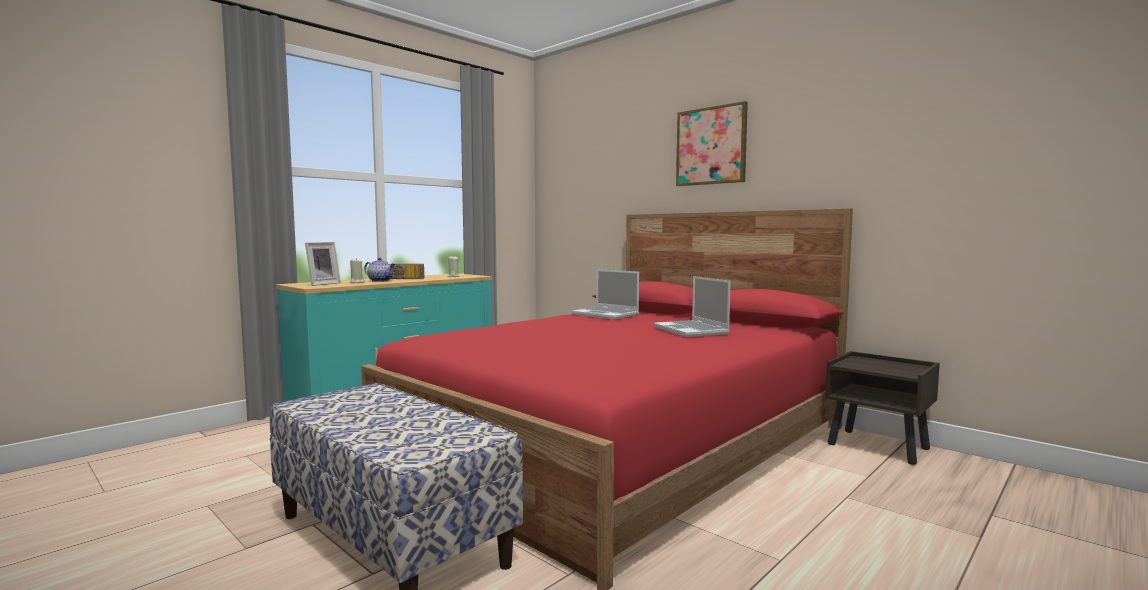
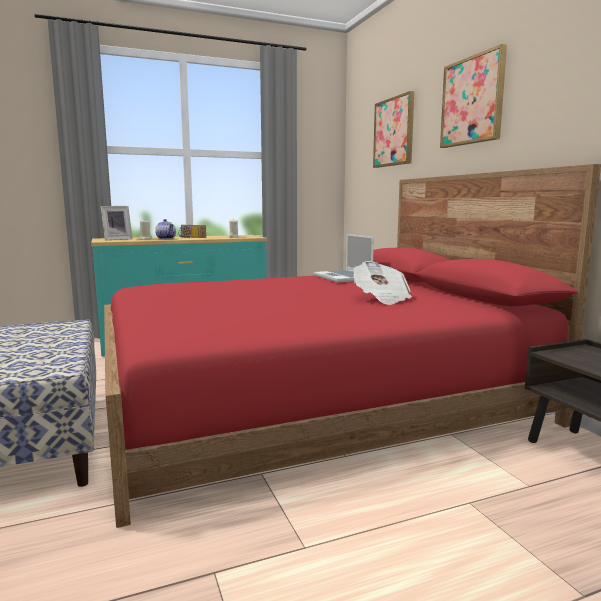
camera: 25 degrees right, 5 degrees up
laptop [653,276,731,337] -> newspaper [353,261,412,305]
none -> picture [373,91,414,168]

